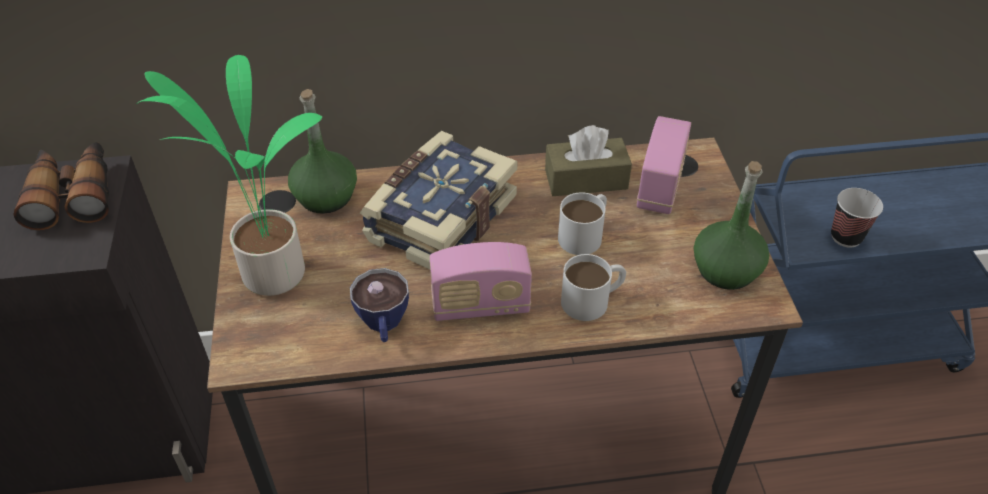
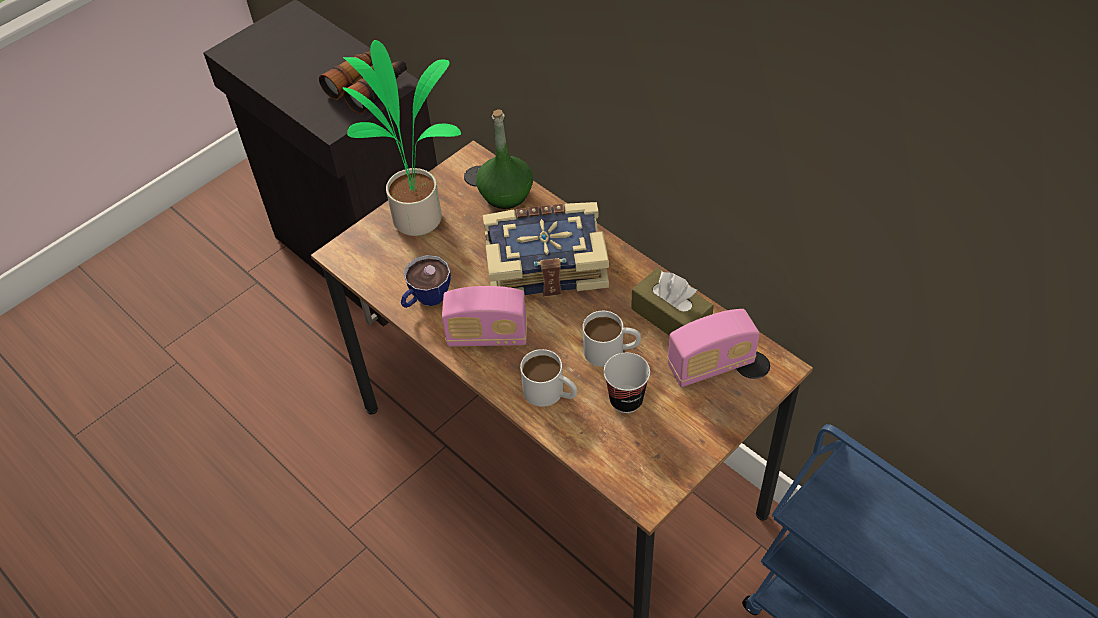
camera: 55 degrees right, 5 degrees up
radio [430,242,532,321] -> radio turned 45 degrees counterclockwise [442,286,527,347]
green bottle [694,161,769,290] -> none
cup [831,188,883,248] -> cup moved to [604,353,650,413]

